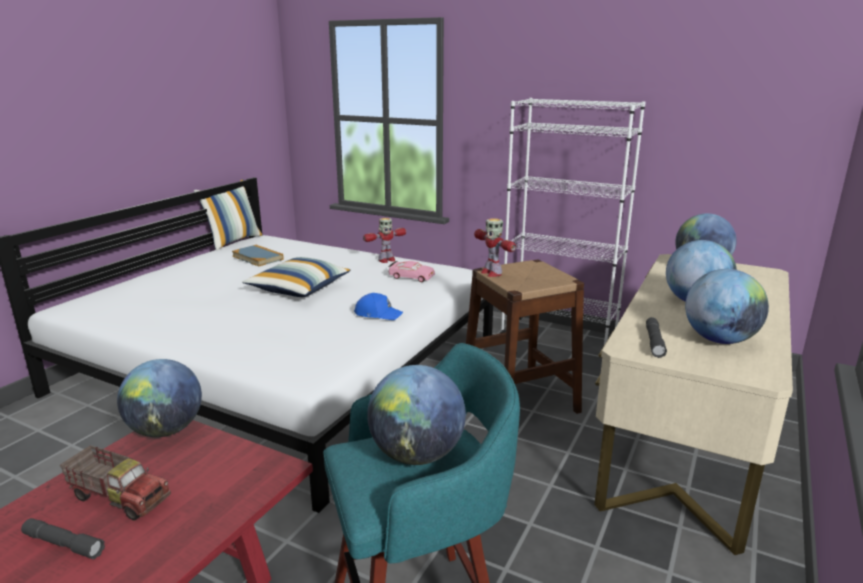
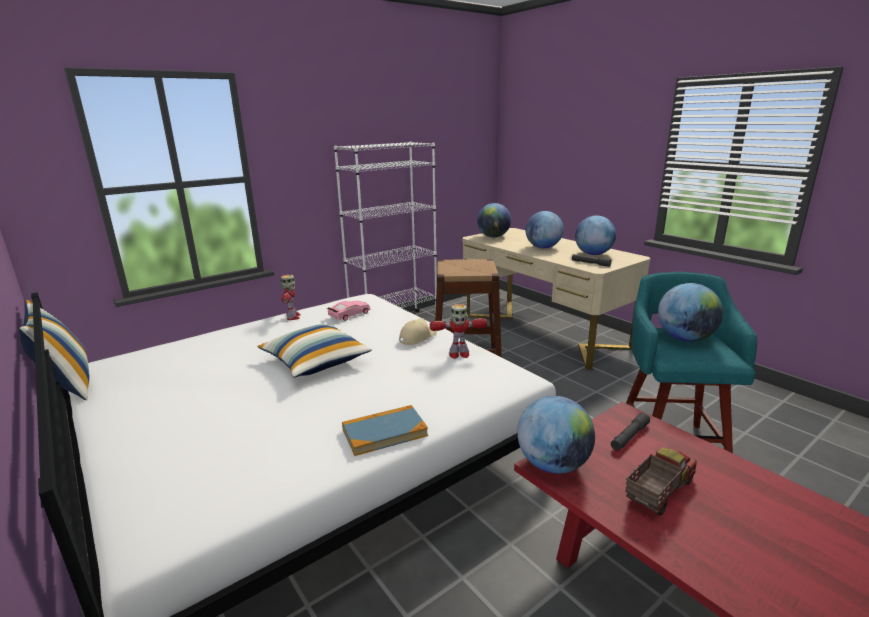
camera: 65 degrees left, 0 degrees up
grey flashlight [21,518,105,559] -> grey flashlight moved to [611,413,650,451]
book [232,245,284,266] -> book moved to [342,405,428,456]
blue cap [354,293,403,320] -> beige cap [399,318,437,345]
toy robot [474,218,516,277] -> toy robot moved to [430,304,487,359]

